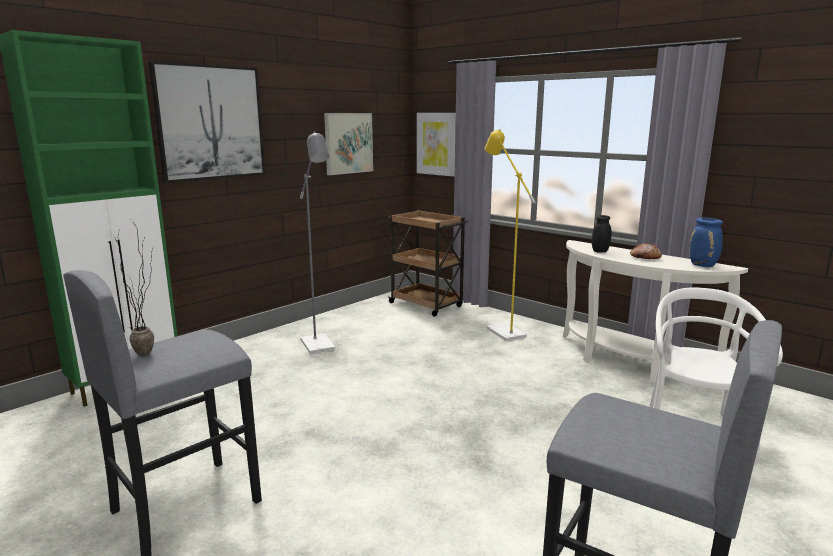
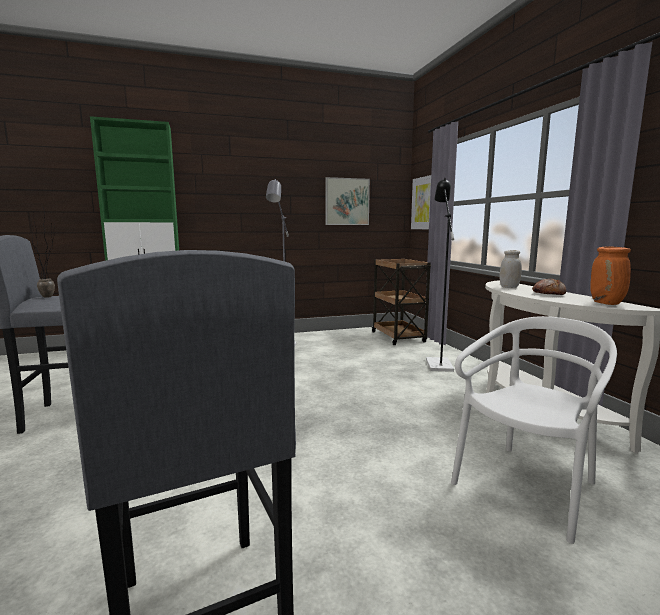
camera: 30 degrees right, 5 degrees down
picture [149,61,265,183] -> none
yellow floor lamp [485,129,536,341] -> black floor lamp [426,178,454,372]
black jar [592,215,611,253] -> white jar [499,250,522,288]
blue vase [689,217,723,267] -> orange vase [590,246,631,305]

